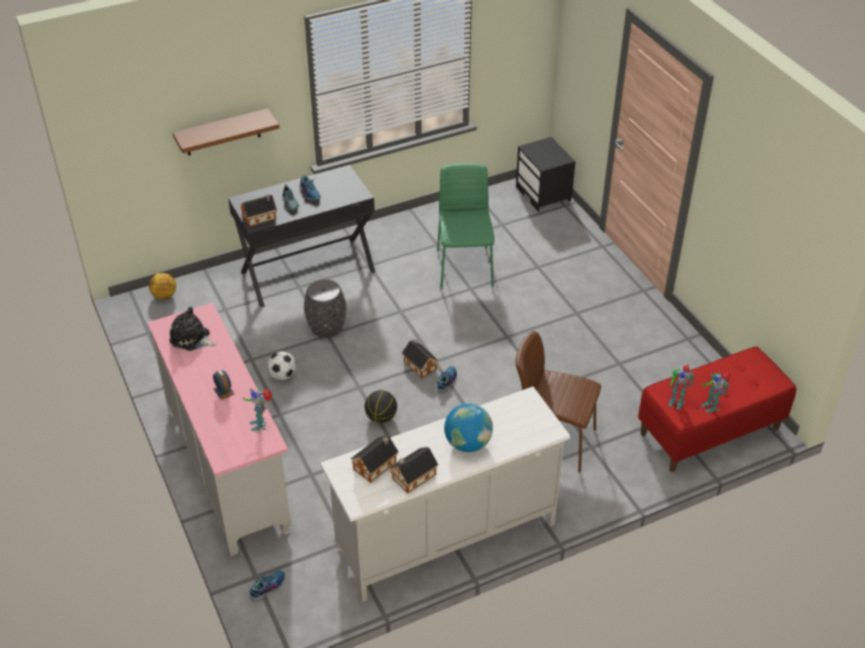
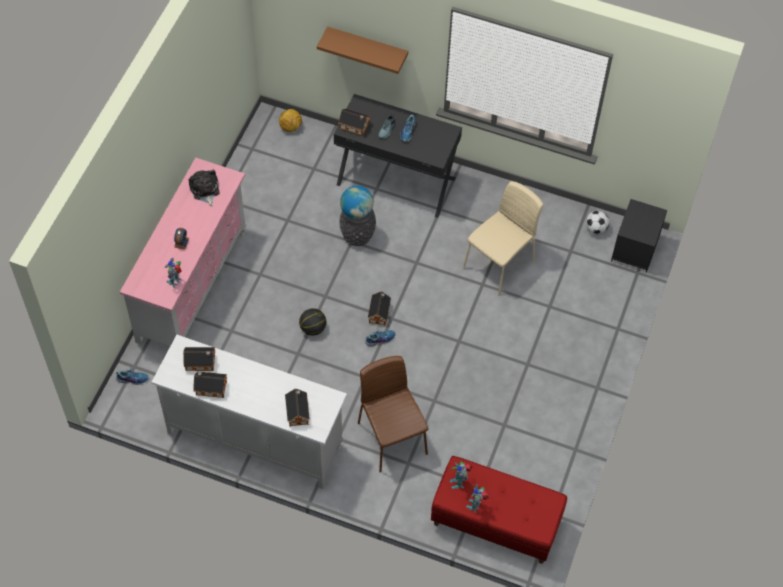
camera: 45 degrees right, 15 degrees up
football [267,351,296,380] -> football moved to [586,211,609,234]
green chair [437,163,494,289] -> beige chair [463,181,543,296]
globe [444,404,493,452] -> globe moved to [340,186,374,219]
none -> toy house [285,389,310,427]

